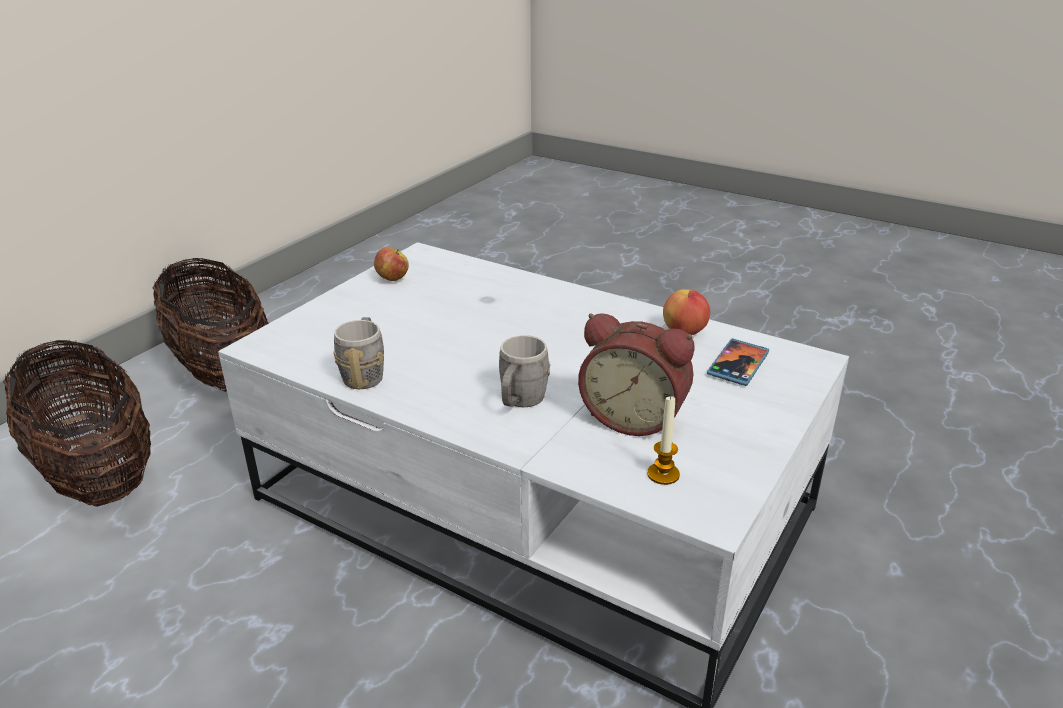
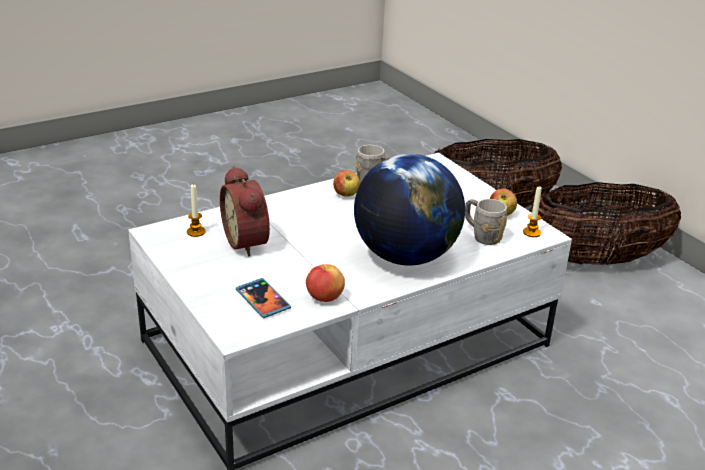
camera: 115 degrees right, 0 degrees up
grey mug [499,335,550,407] -> grey mug moved to [465,199,507,245]
alarm clock [578,313,695,436] -> alarm clock turned 75 degrees counterclockwise [220,166,270,257]
none -> apple [333,170,360,197]
none -> globe [354,154,465,266]
none -> candle [523,186,542,237]

